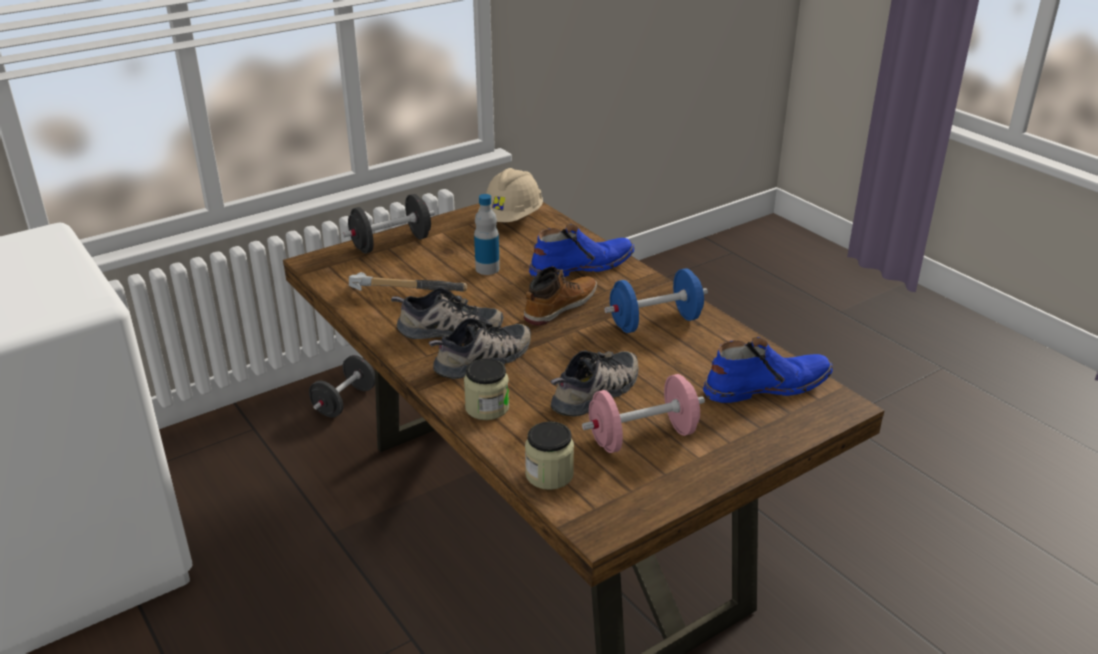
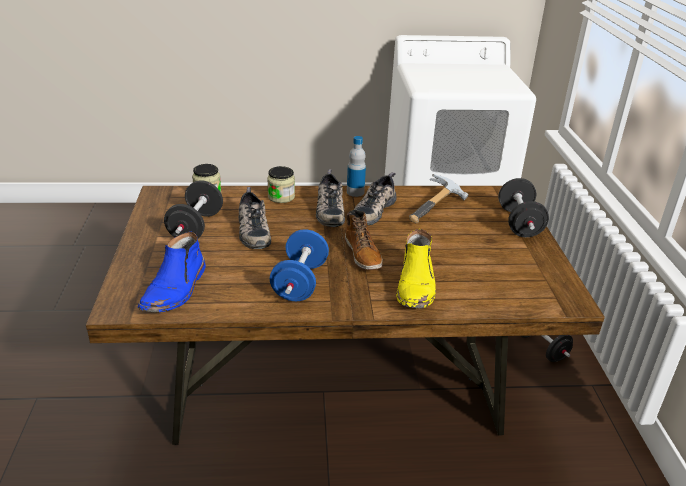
camera: 120 degrees right, 0 degrees up
bottle [474,194,500,275] -> bottle moved to [347,136,366,197]
beige hard hat [478,168,543,222] -> none
blue boot [529,224,635,278] -> yellow boot [396,229,436,309]
pink dumbbell [582,374,705,453] -> black dumbbell [164,180,223,239]

